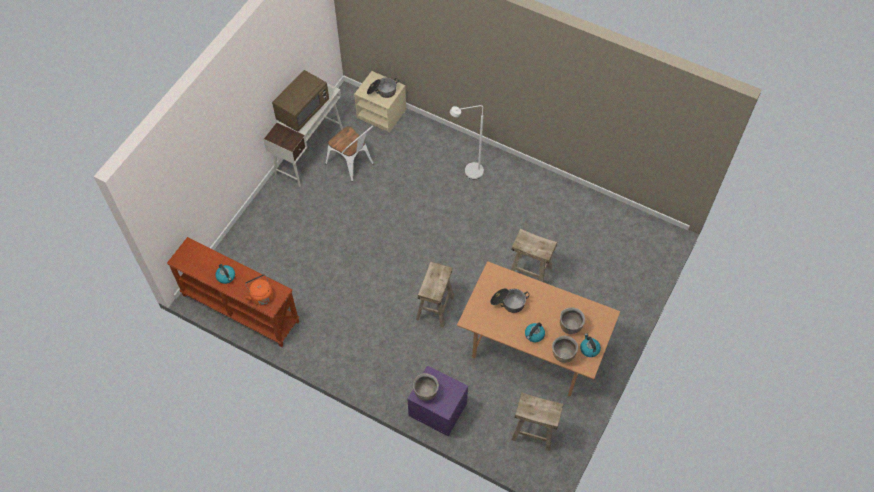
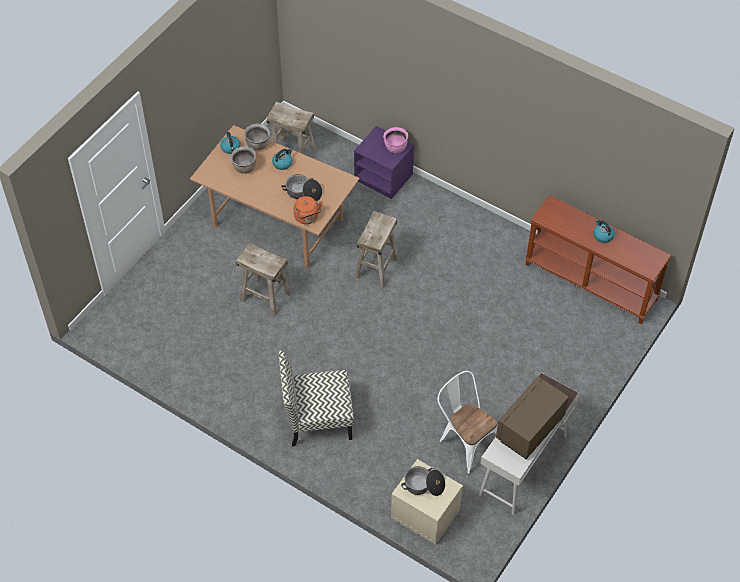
camera: 175 degrees left, 5 degrees down
orange kettle [245,274,273,305] -> orange kettle moved to [294,196,322,224]
brown cooking pot [413,373,439,401] -> pink cooking pot [383,127,408,153]
white floor lamp [450,105,484,179] -> chair [279,351,354,446]

